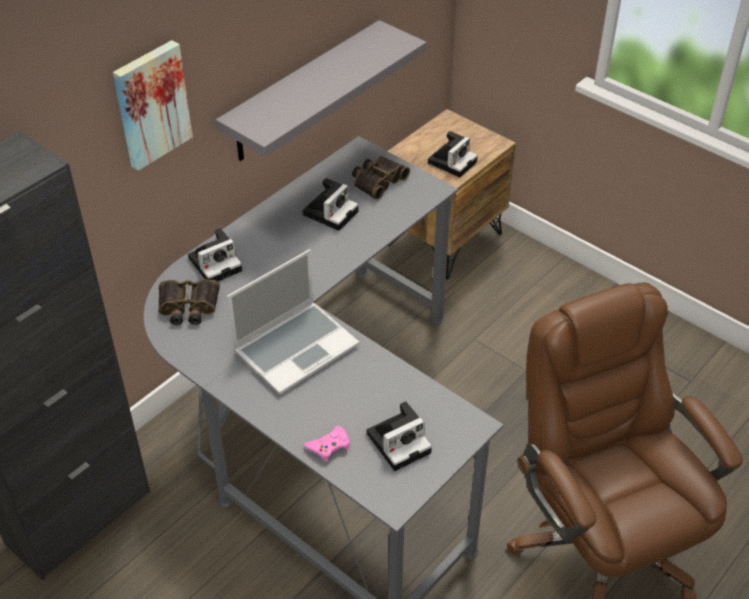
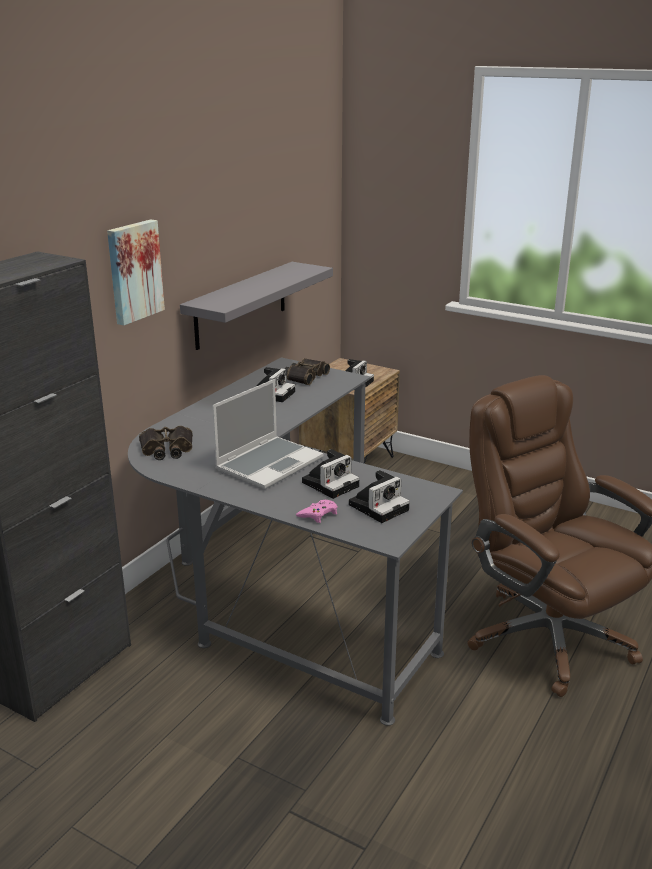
camera: 10 degrees left, 20 degrees down
camera [188,228,242,282] -> camera moved to [302,449,360,499]

